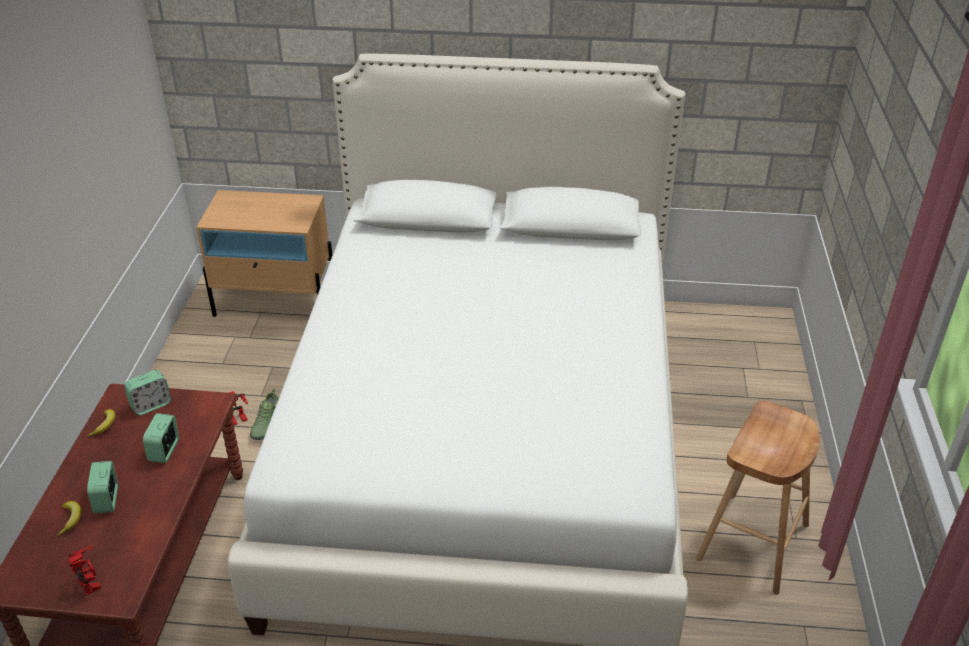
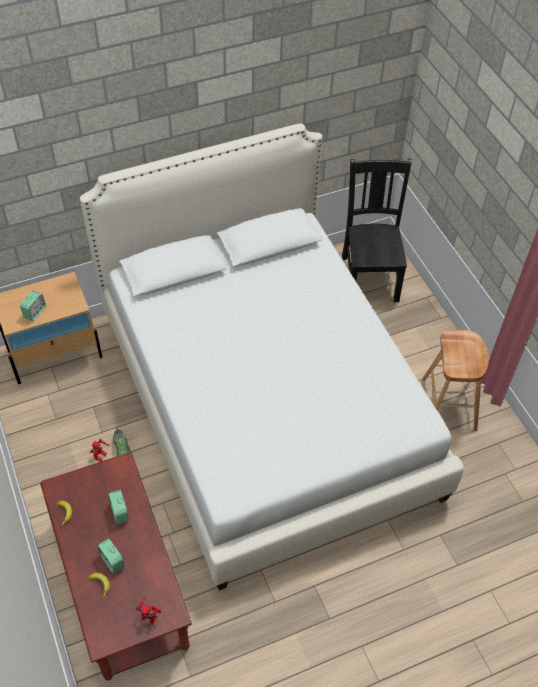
camera: 30 degrees left, 15 degrees up
alarm clock [124,370,171,415] -> alarm clock moved to [20,291,46,321]
none -> black chair [342,159,412,302]

